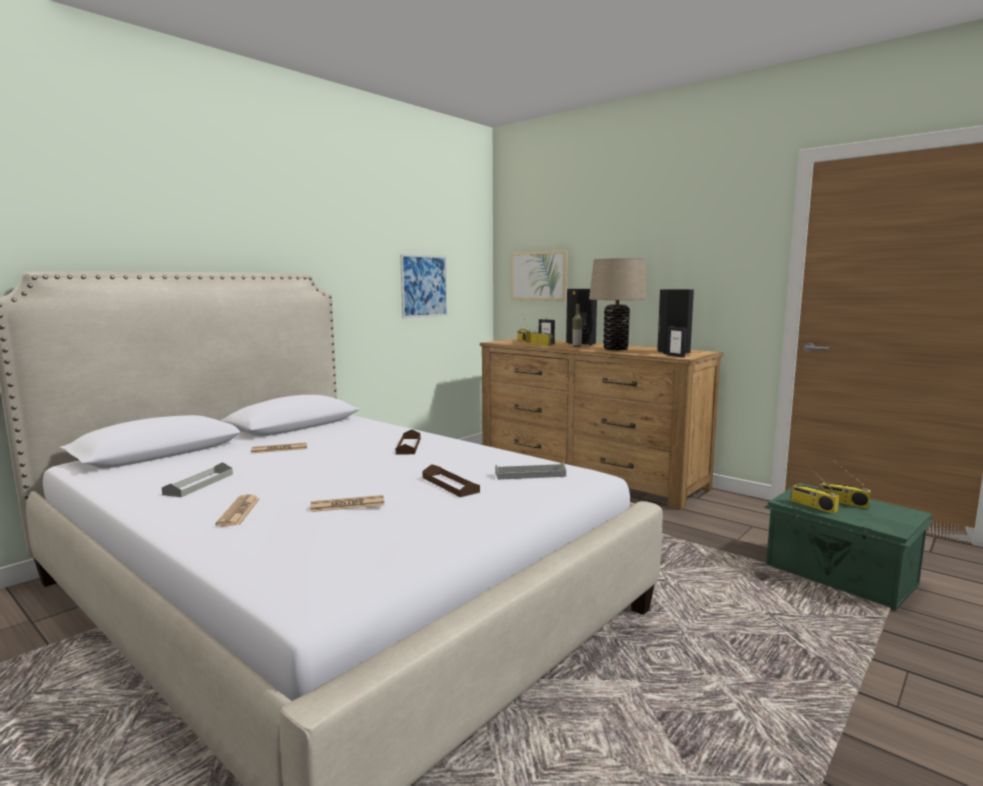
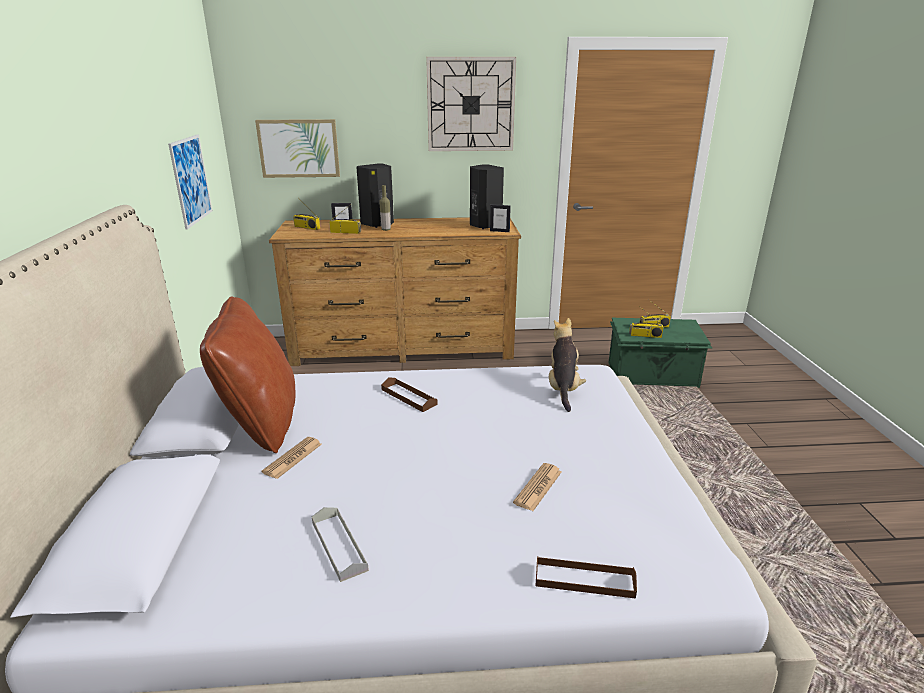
camera: 45 degrees left, 15 degrees up
newspaper [215,494,260,526] -> none
brown tray [422,464,480,497] -> brown tray moved to [535,556,637,599]
grey tray [495,462,566,480] -> plush toy [549,318,586,412]
beige table lamp [589,258,646,350] -> none
none -> brown pillow [200,296,295,453]
none -> wall clock [426,57,516,151]

